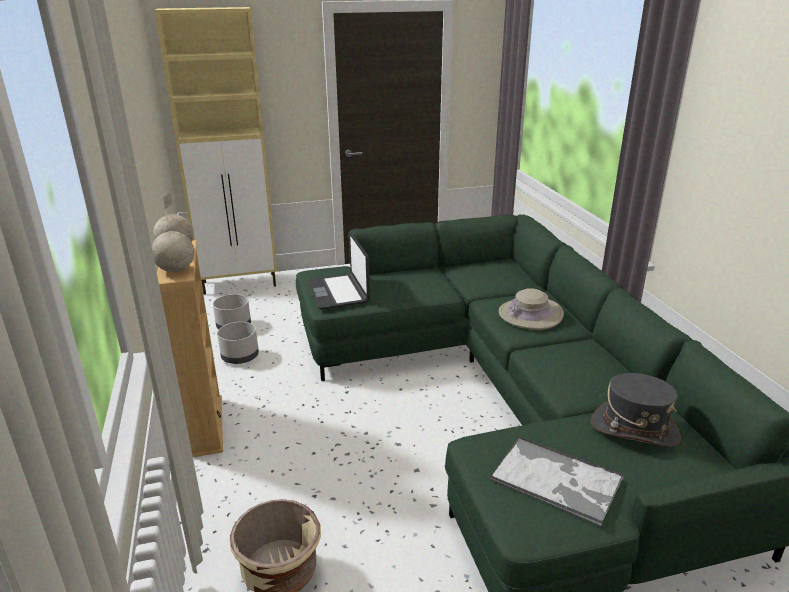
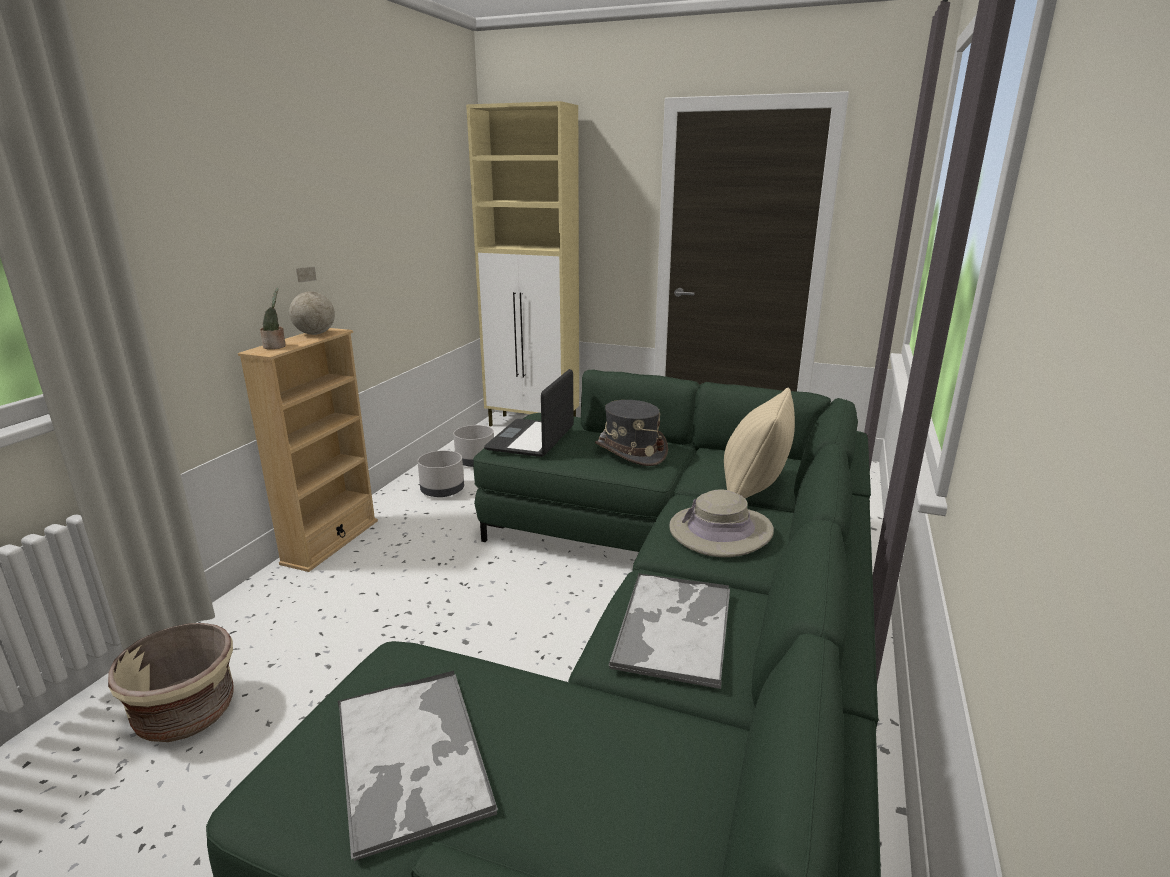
camera: 35 degrees right, 5 degrees down
globe [152,210,194,272] -> potted plant [260,288,286,349]
grey hat [591,373,681,447] -> grey hat moved to [595,400,668,466]
none -> tray [608,573,730,689]
none -> beige pillow [724,388,795,498]

